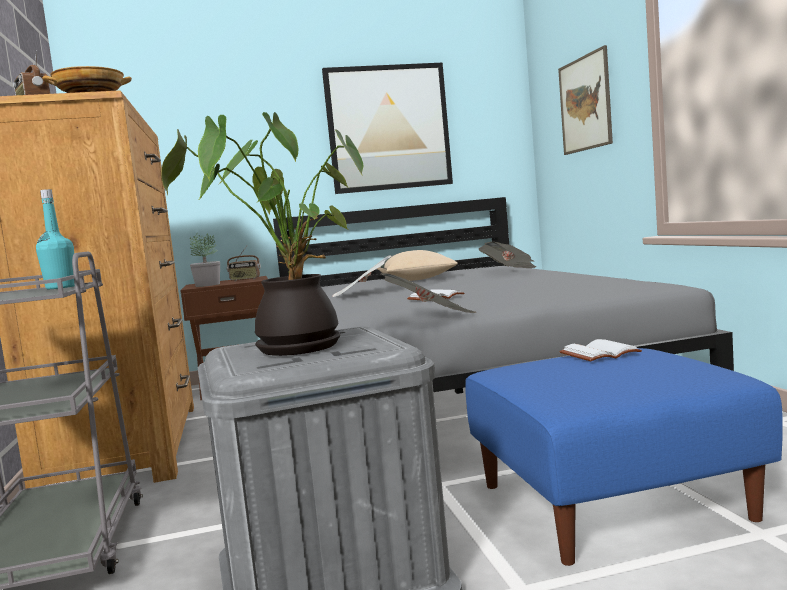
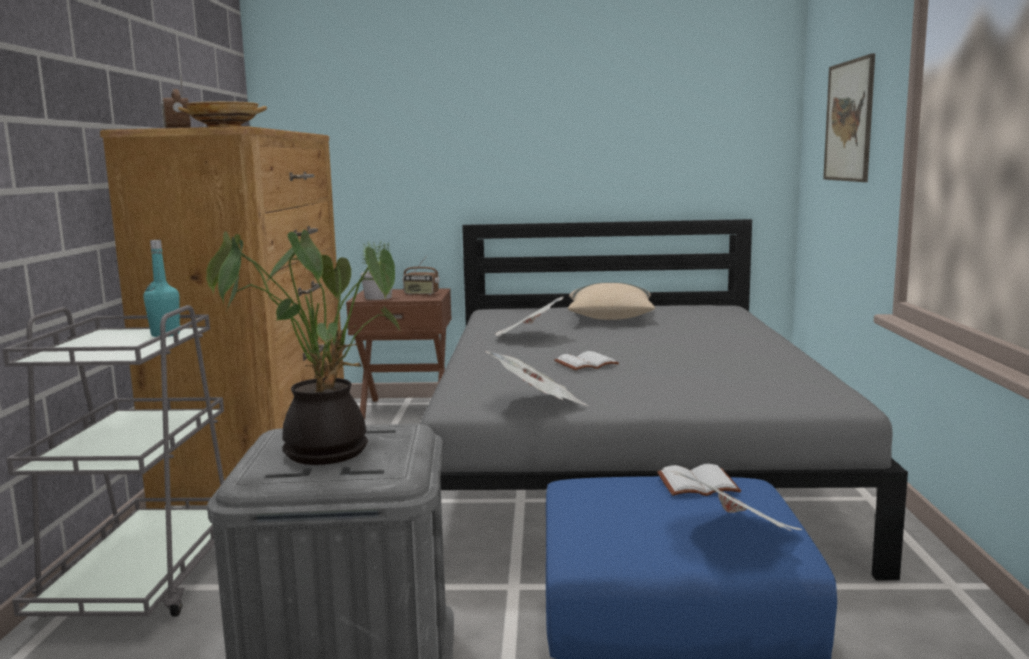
camera: 15 degrees right, 5 degrees up
picture [322,63,453,194] -> none
newspaper [479,242,536,268] -> newspaper moved to [668,471,803,531]

